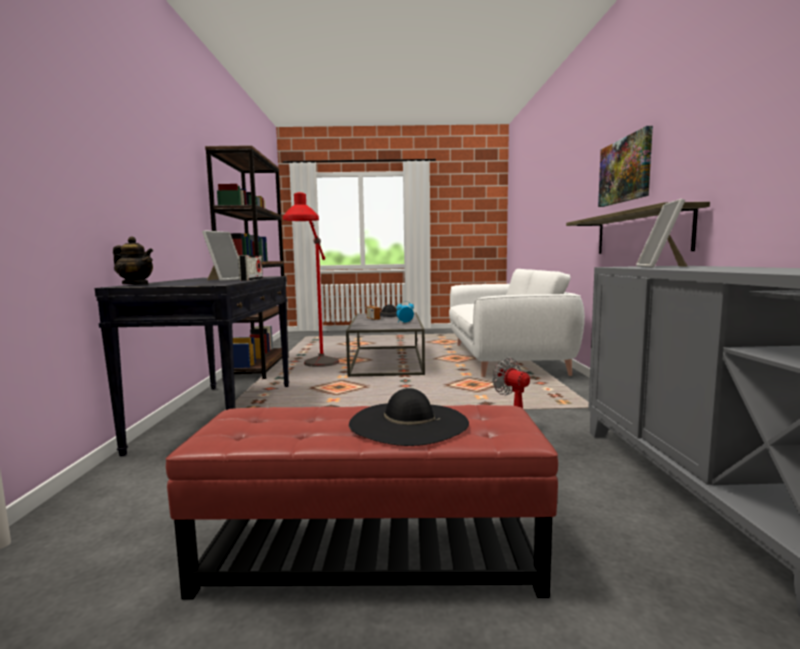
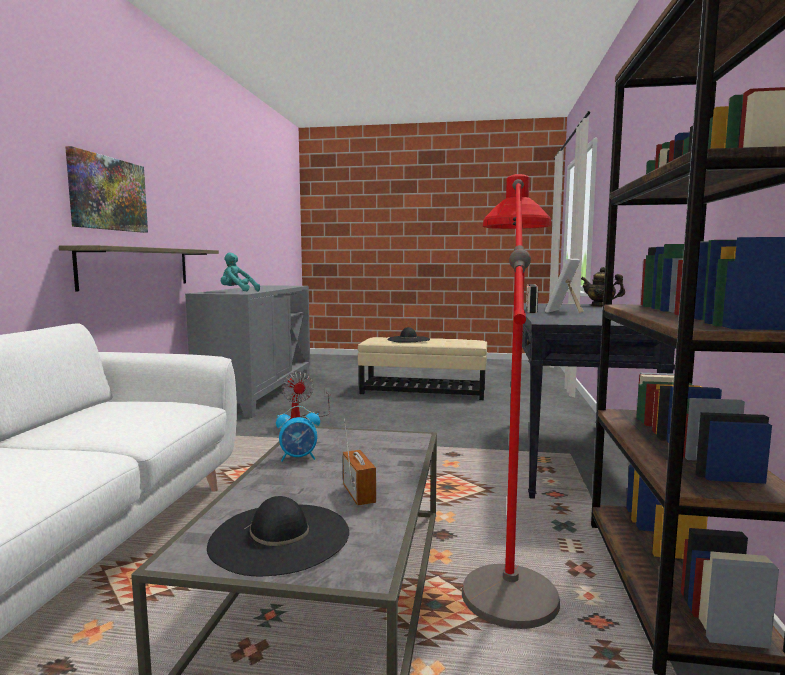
camera: 170 degrees left, 0 degrees up
red ottoman [166,404,558,599] -> beige ottoman [358,337,487,400]
picture frame [636,199,687,268] -> turquoise plush toy [221,252,260,291]

